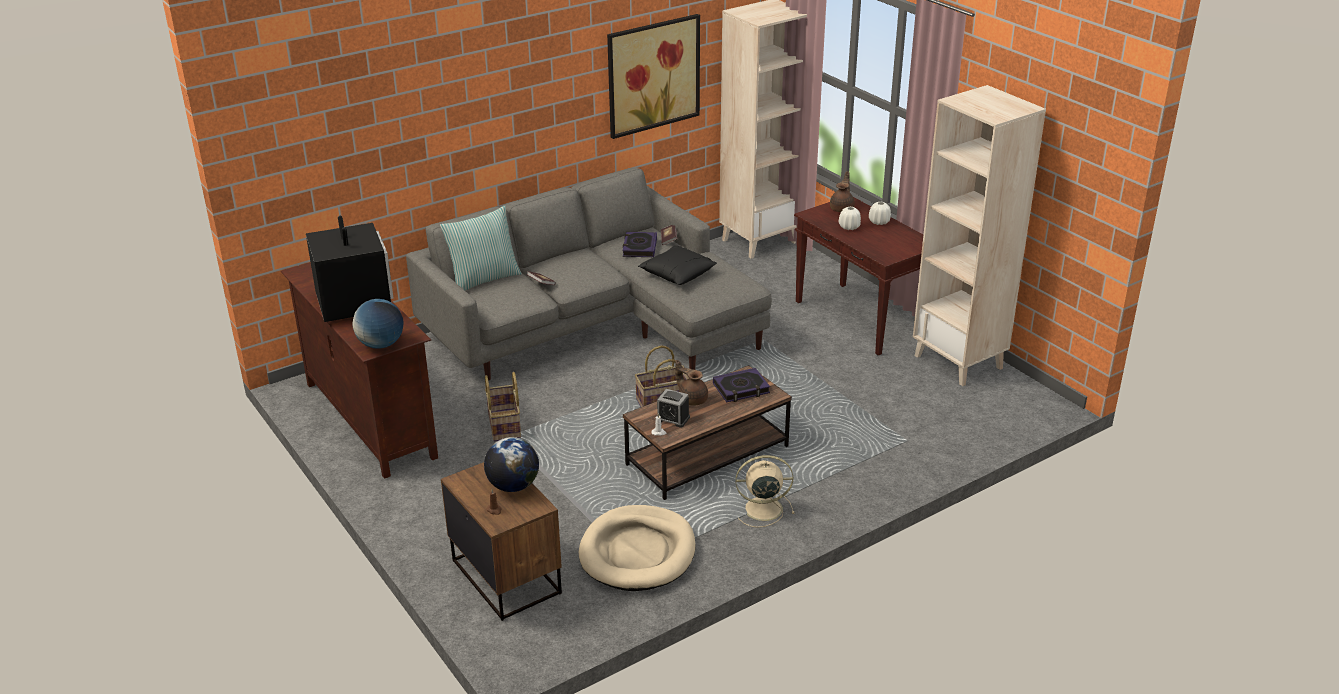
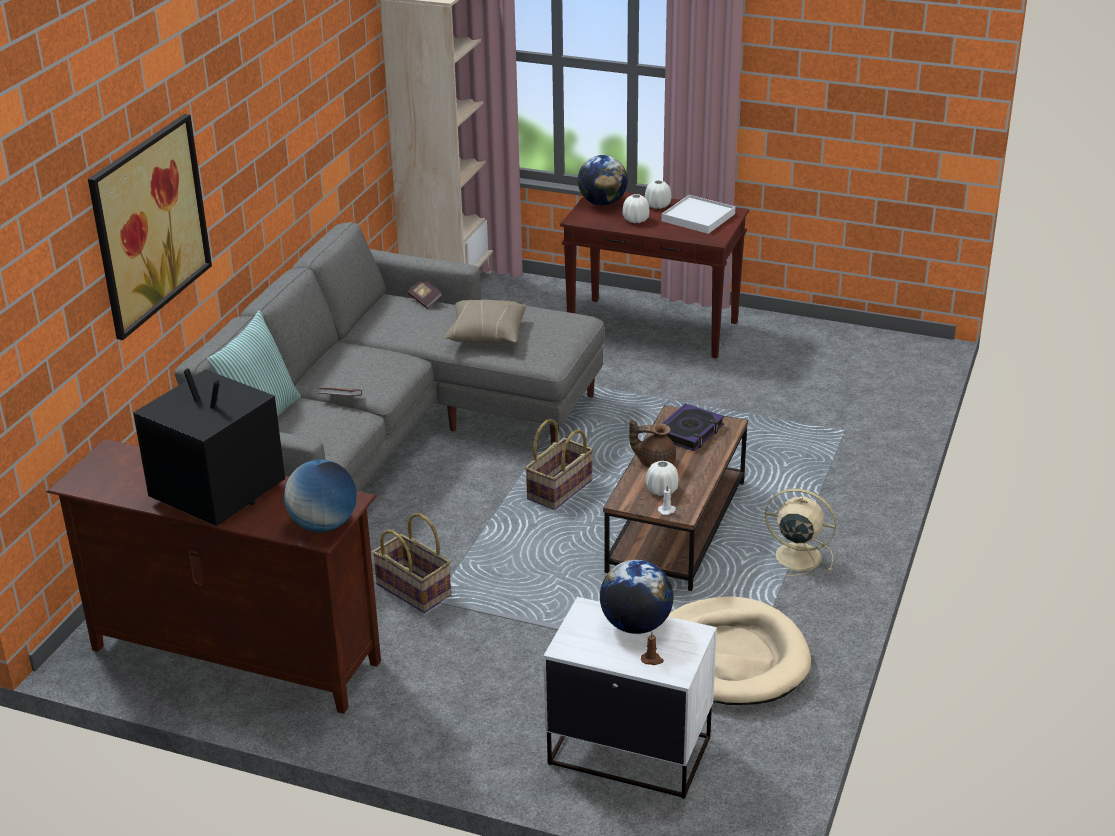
camera: 35 degrees left, 0 degrees up
brown nightstand [441,462,562,621] -> white nightstand [543,597,717,799]
picture [607,14,700,139] -> picture moved to [88,114,212,340]
book [623,232,657,257] -> none
black pillow [638,246,717,285] -> beige pillow [444,300,526,344]
alarm clock [657,389,690,428] -> white vase [645,461,678,496]
beige fan [735,455,794,528] -> beige fan turned 60 degrees clockwise [765,488,836,576]
brown teapot [830,171,855,212] -> globe [578,155,628,206]
beige bookcase [913,85,1046,386] -> none
none -> white tray [662,195,735,234]

